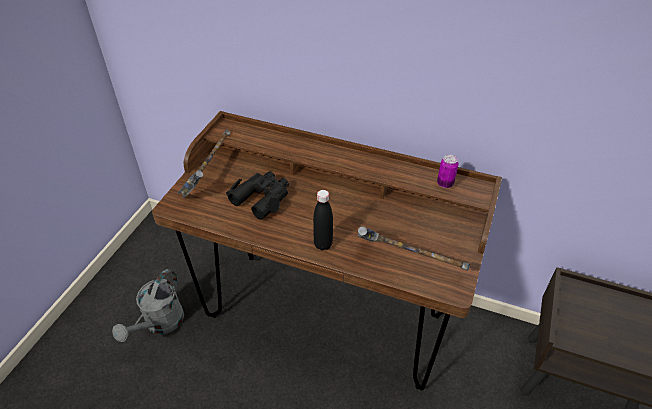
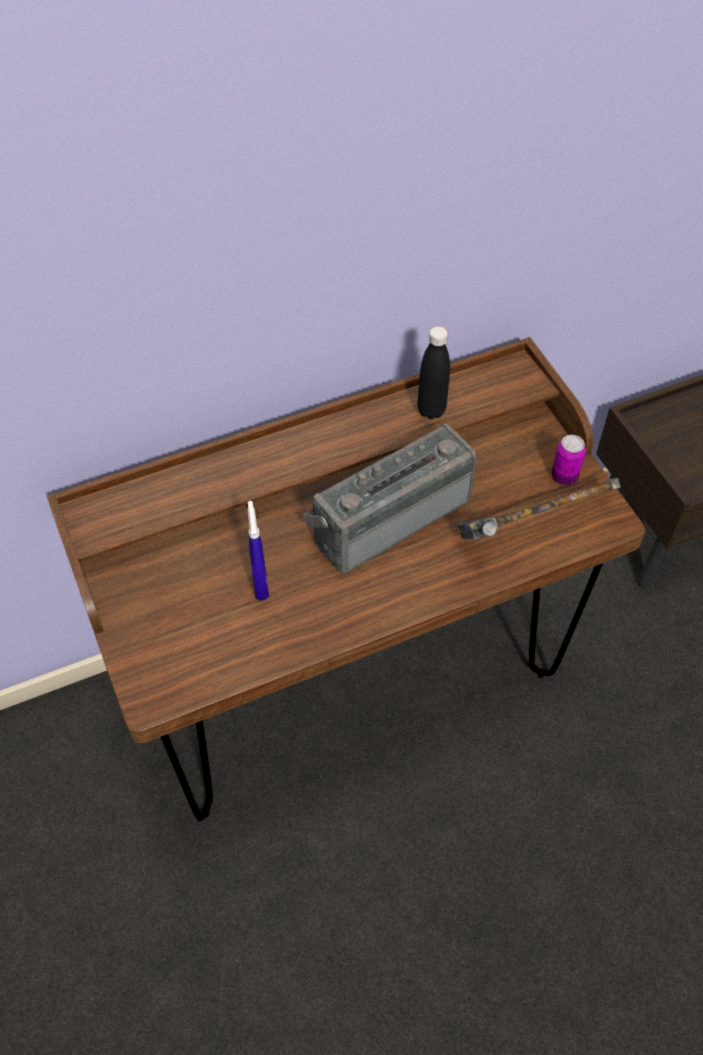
camera: 45 degrees left, 10 degrees up
grey watering can [112,269,184,342] -> none
hammer [177,129,231,197] -> none
black binoculars [226,171,289,220] -> blue spray bottle [248,501,269,601]
black bottle [313,190,333,251] -> black bottle moved to [418,326,450,419]
can [437,155,459,188] -> can moved to [551,435,586,485]
none -> radio [303,424,477,574]

